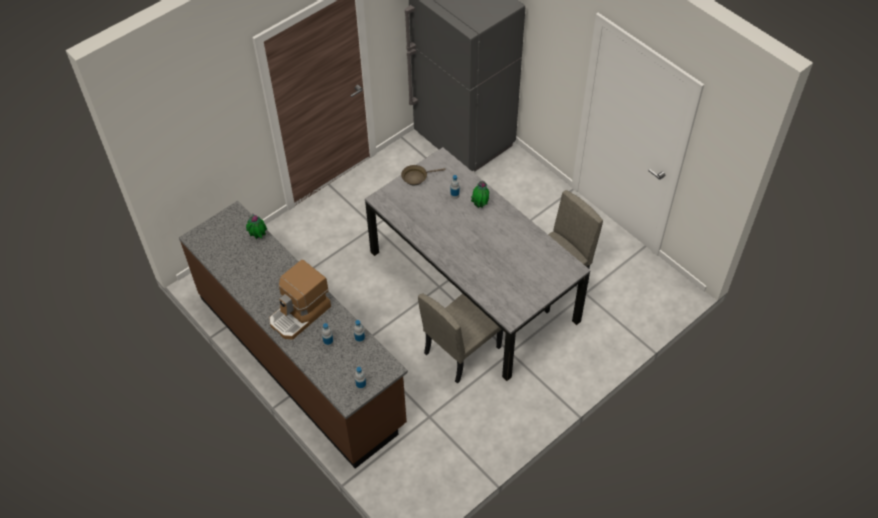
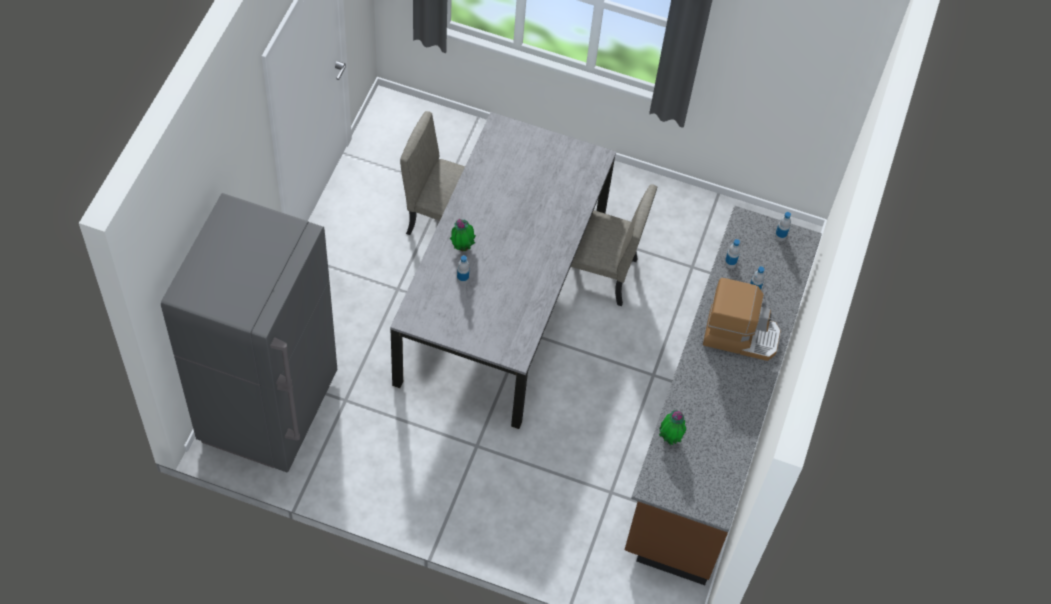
camera: 125 degrees left, 5 degrees up
brown frying pan [401,165,445,185] -> none

